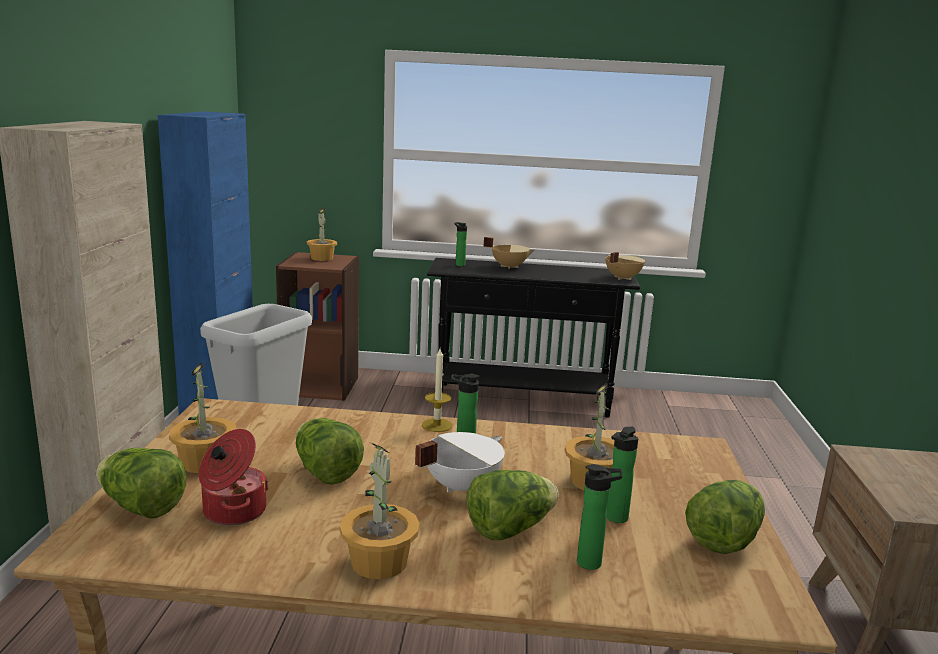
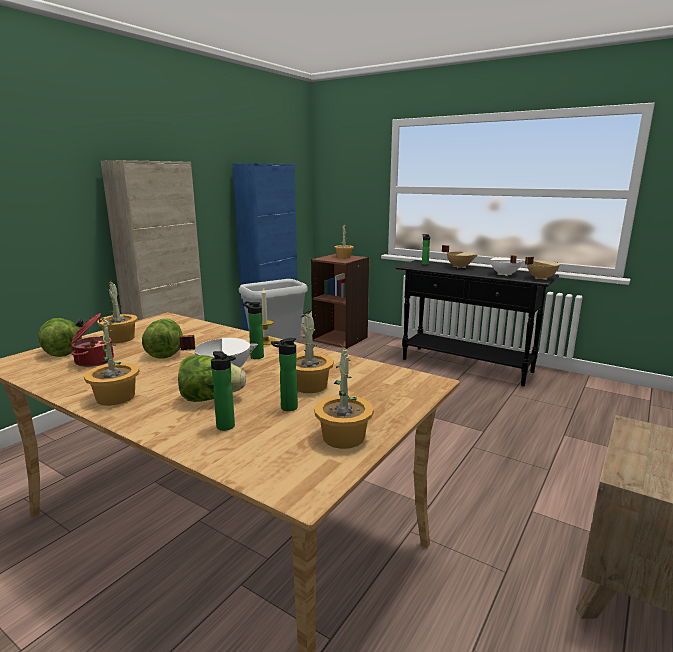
camera: 30 degrees right, 0 degrees up
lettuce [685,480,765,554] -> potted plant [314,345,374,449]
none -> white cooking pot [491,255,522,276]

